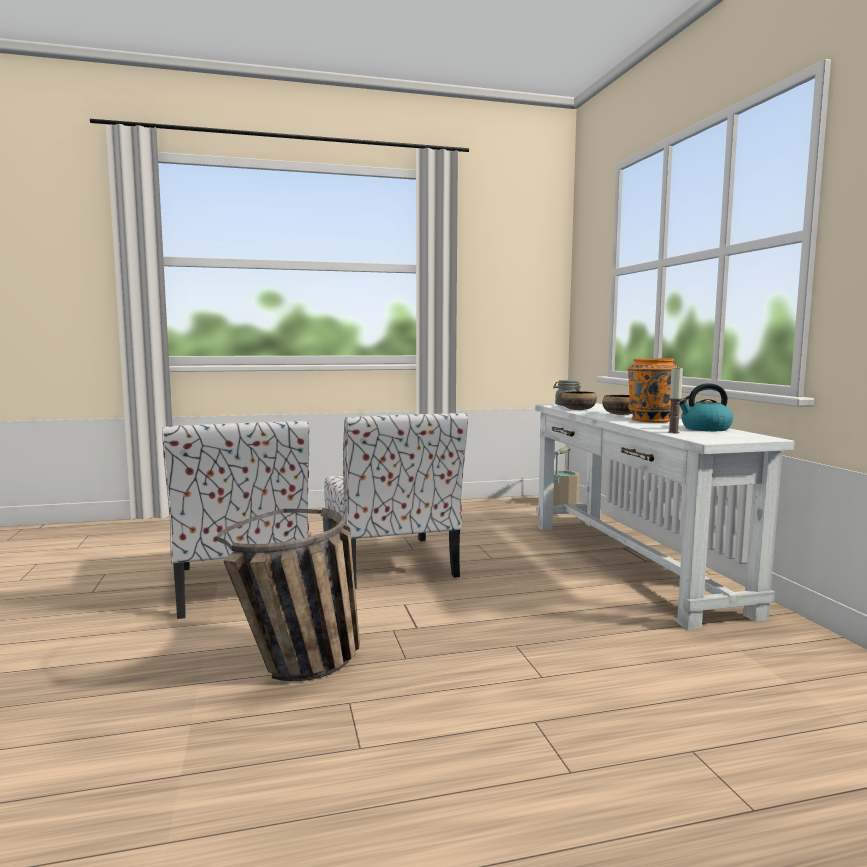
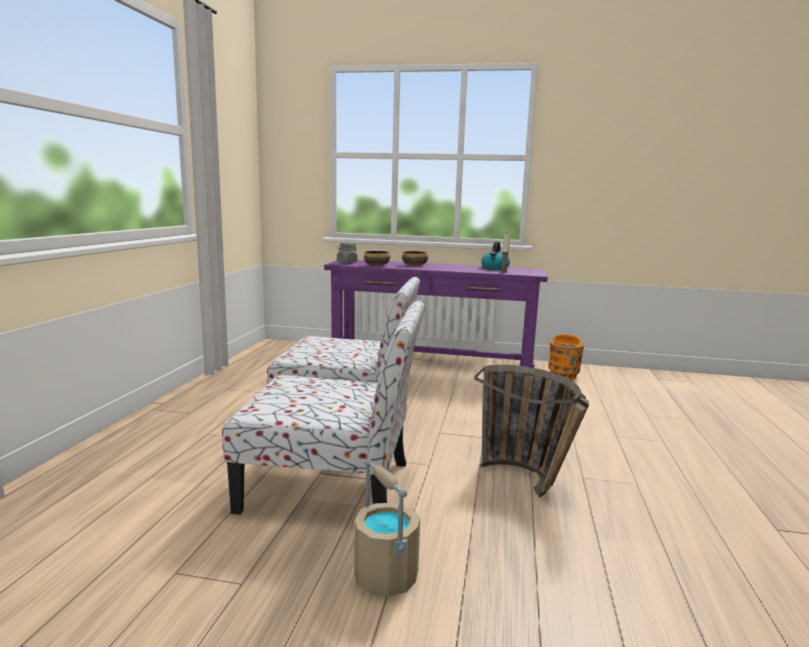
camera: 65 degrees left, 5 degrees up
white console table [535,403,795,630] -> purple console table [324,260,548,368]
beige bucket [553,447,580,505] -> beige bucket moved to [354,459,420,597]
orange vase [628,358,679,422] -> orange vase moved to [549,334,584,380]

